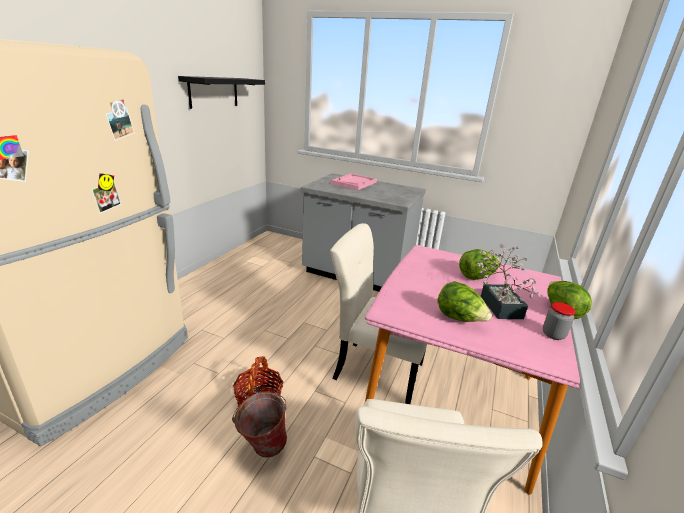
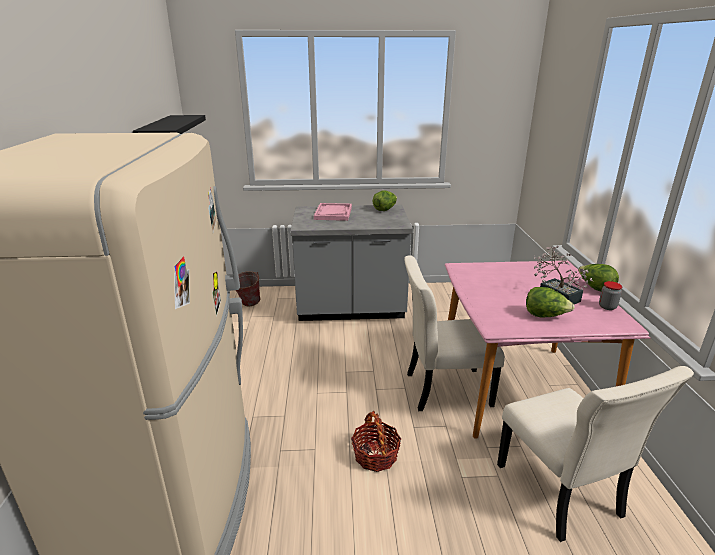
camera: 25 degrees left, 0 degrees up
bucket [232,392,287,458] -> bucket moved to [236,271,261,306]
lettuce [459,249,501,280] -> lettuce moved to [373,191,397,211]

